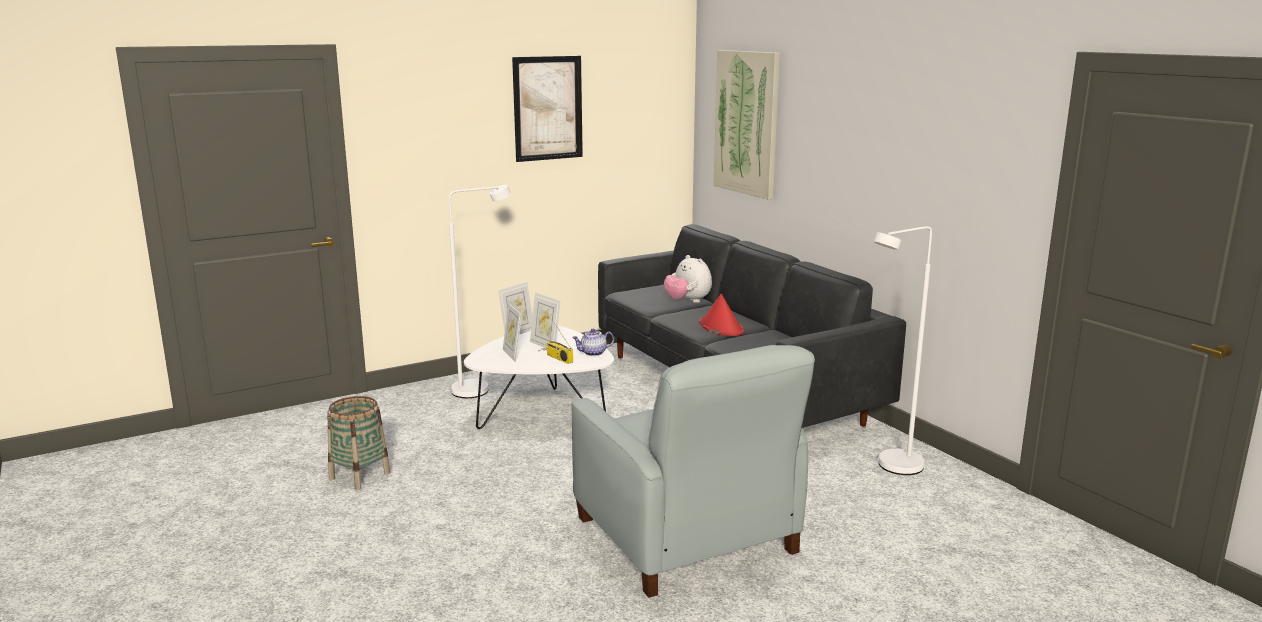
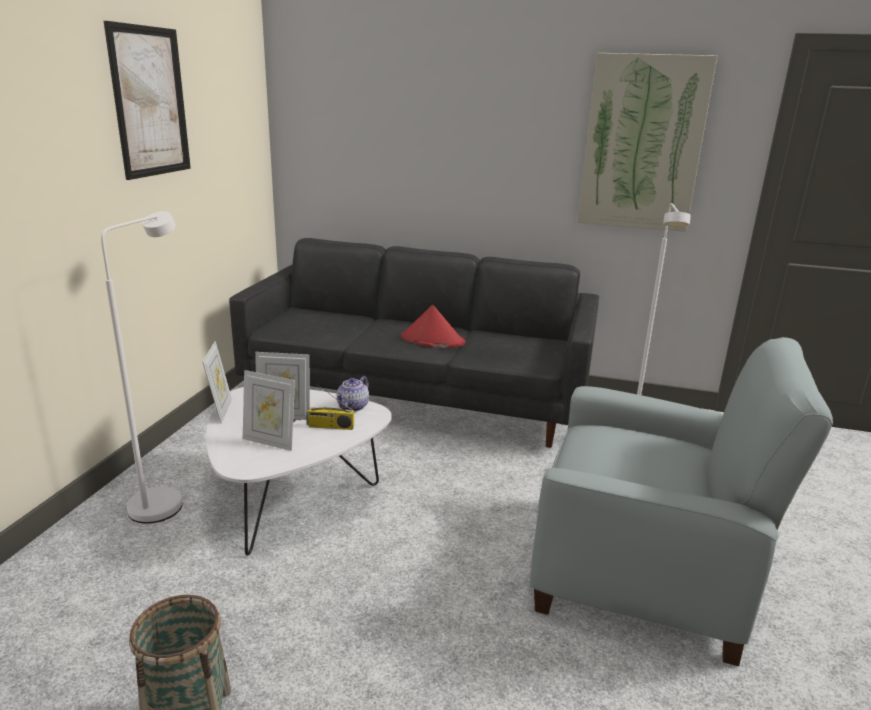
camera: 45 degrees left, 5 degrees up
plush toy [664,255,712,303] -> none
picture [713,50,780,200] -> picture moved to [577,53,717,232]

